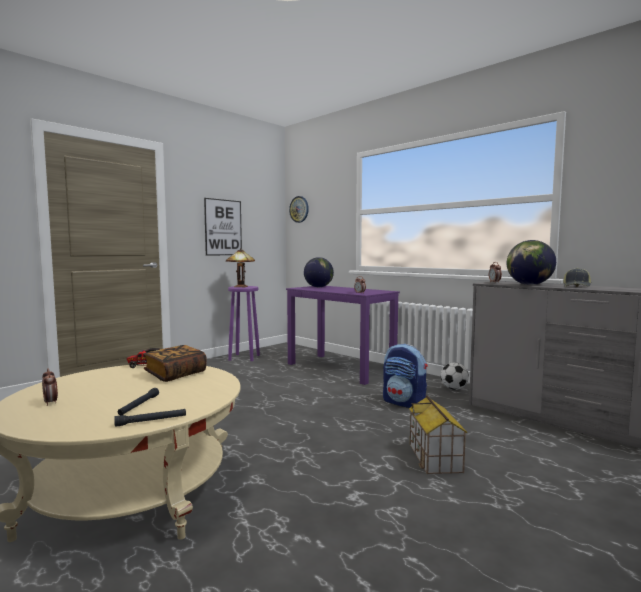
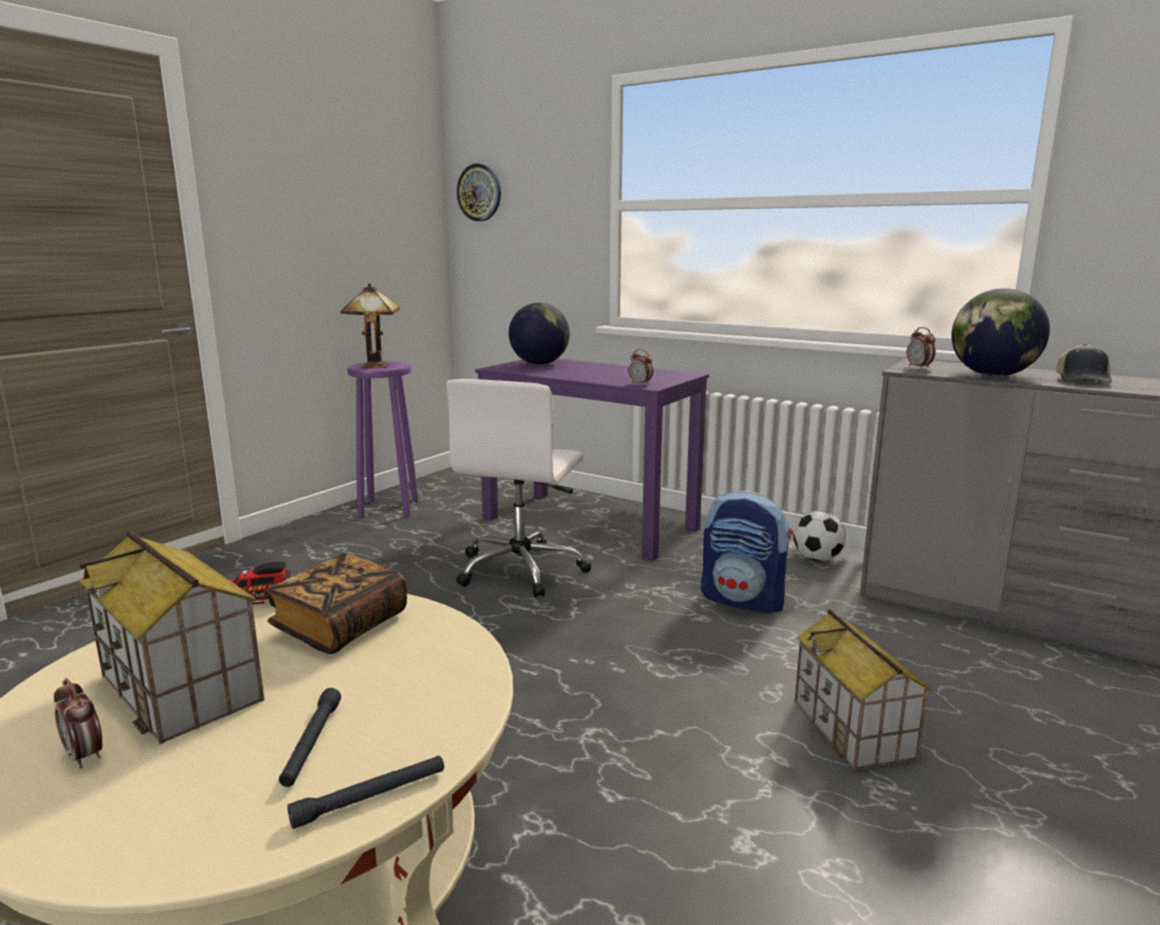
camera: 10 degrees left, 10 degrees up
picture [204,198,242,256] -> none
none -> toy house [79,530,264,744]
none -> white office chair [446,379,591,598]

